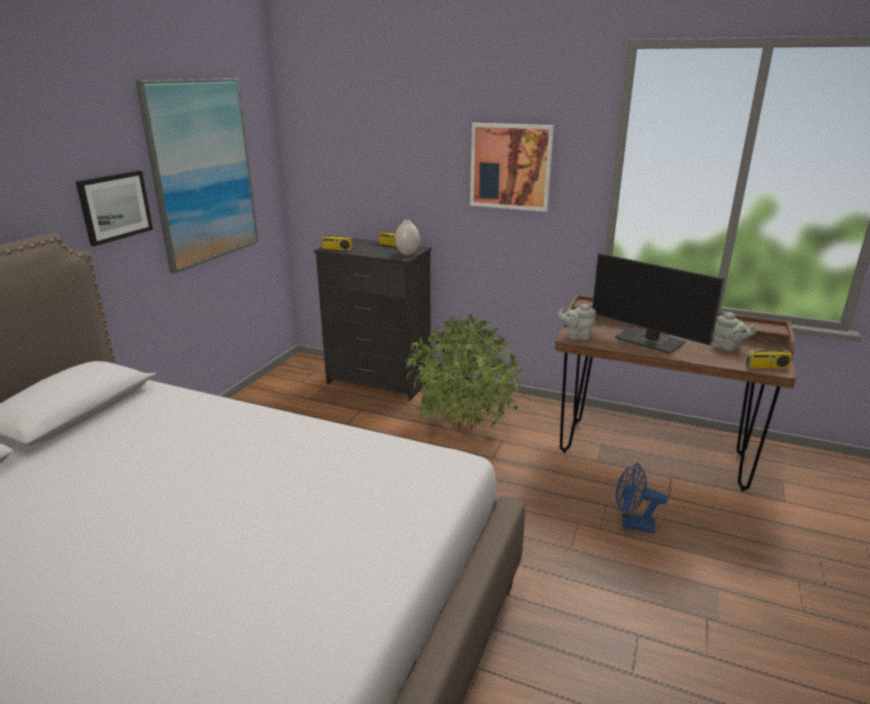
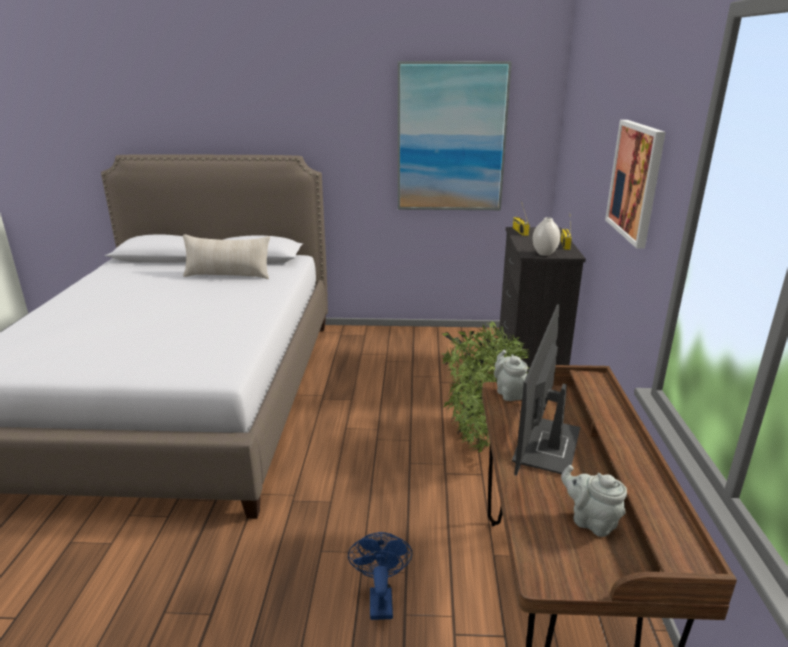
camera: 70 degrees right, 0 degrees up
picture [76,171,153,246] -> none
grey teapot [713,311,756,351] -> grey teapot turned 105 degrees clockwise [561,465,627,537]
radio [746,329,792,368] -> none
none -> beige pillow [183,234,270,279]

